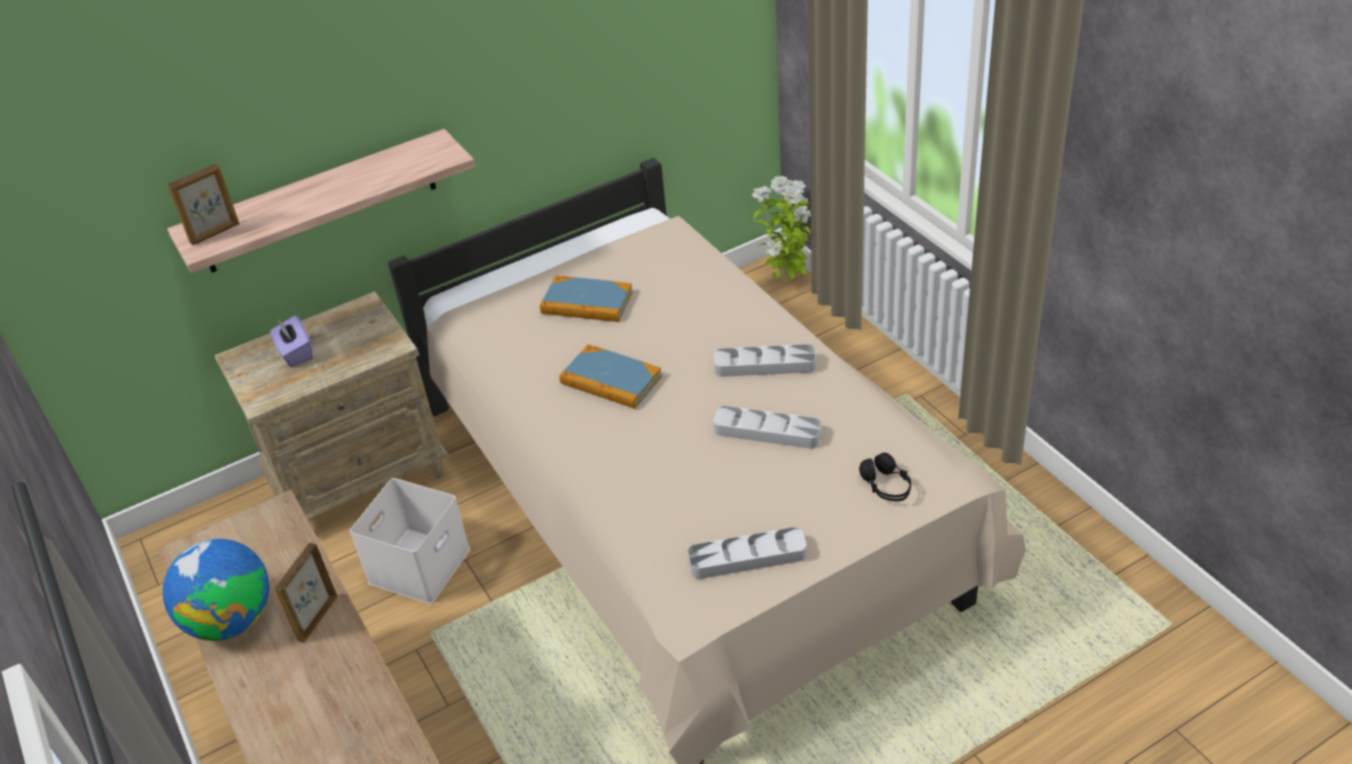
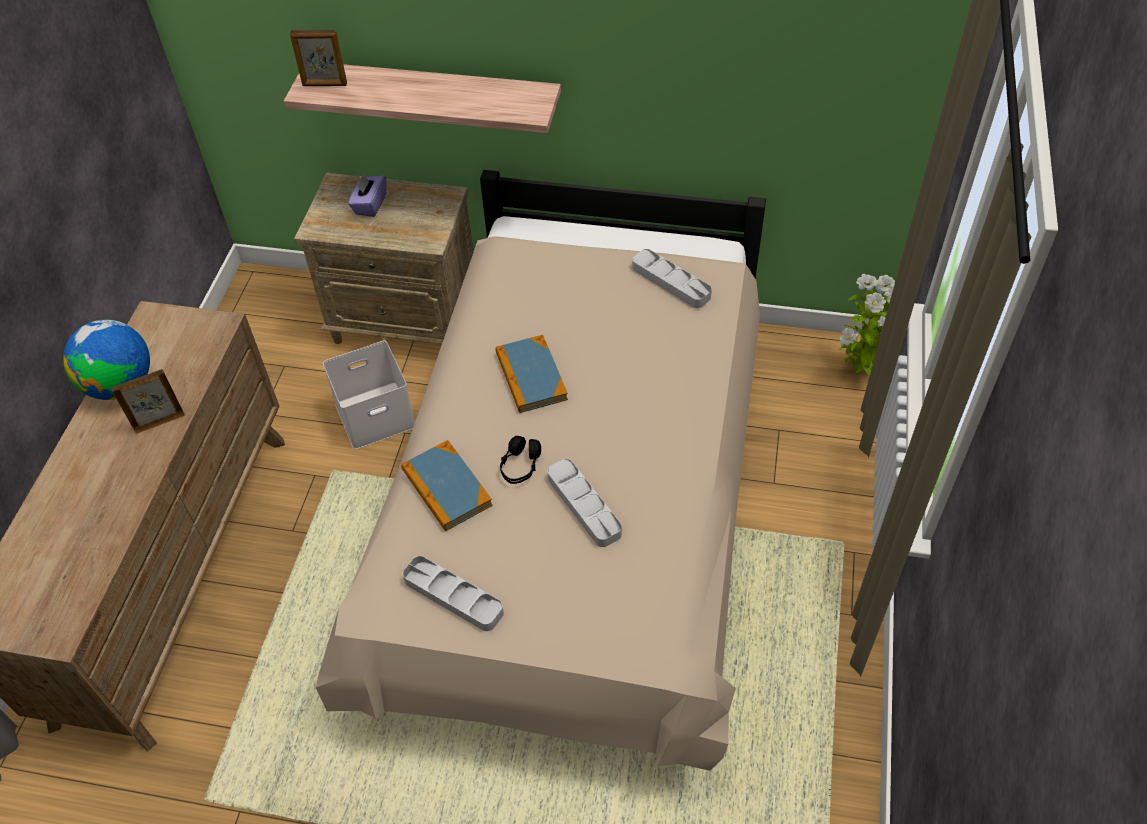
camera: 40 degrees right, 10 degrees up
book [540,276,633,322] -> book moved to [401,440,493,531]
grey tray [714,344,816,377] -> grey tray moved to [632,249,712,308]
black headphones [859,453,911,501] -> black headphones moved to [500,436,541,484]

